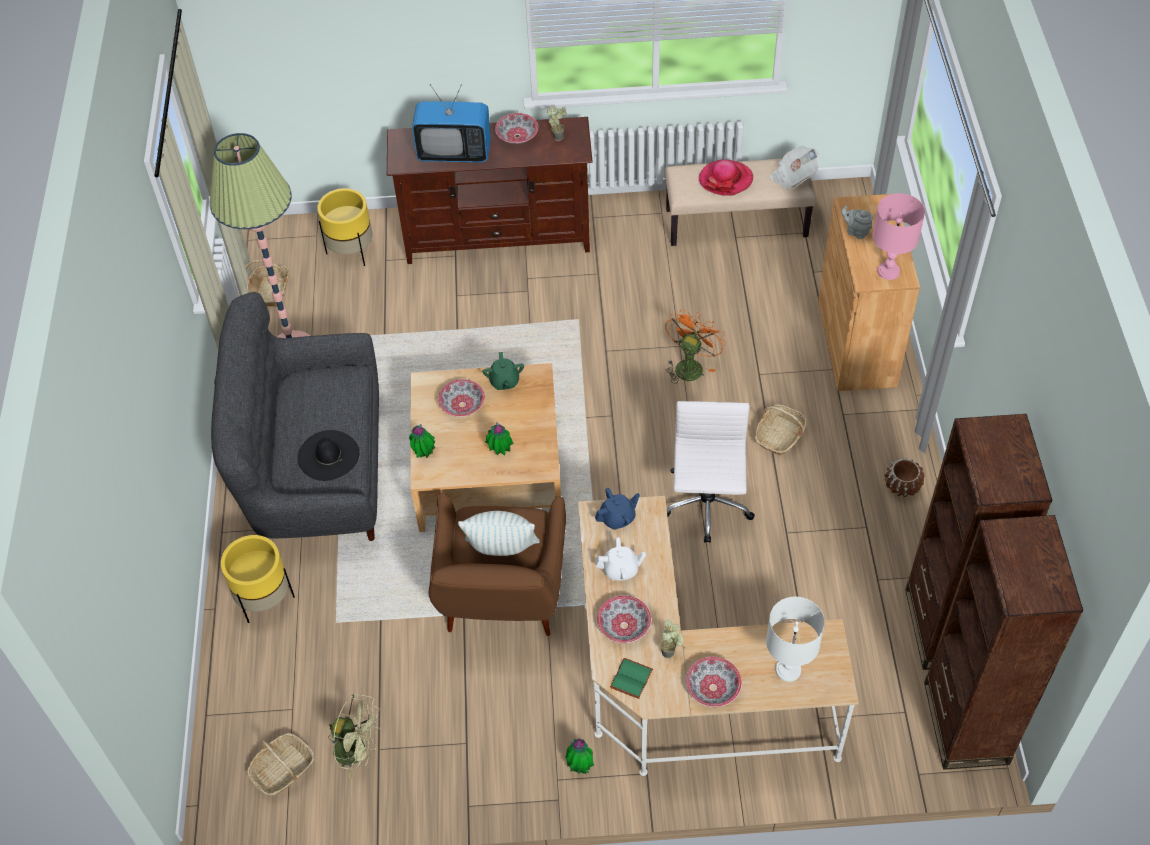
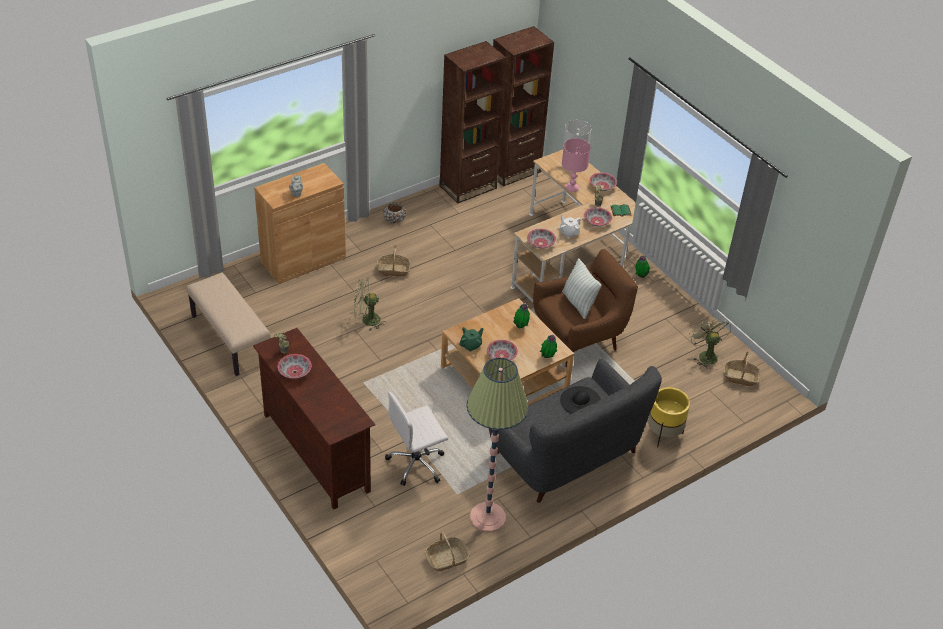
camera: 125 degrees left, 10 degrees down
yellow planter [317,188,373,266] -> none
television [412,84,491,163] -> none
blue teapot [595,488,640,530] -> bowl [527,229,556,248]
orange fan [665,310,726,384] -> green fan [354,278,386,330]
white office chair [667,401,755,543] -> white office chair moved to [385,392,448,486]
hat [699,160,753,196] -> none
newspaper [770,146,819,190] -> none
pink table lamp [872,193,925,280] -> pink table lamp moved to [562,138,591,192]

